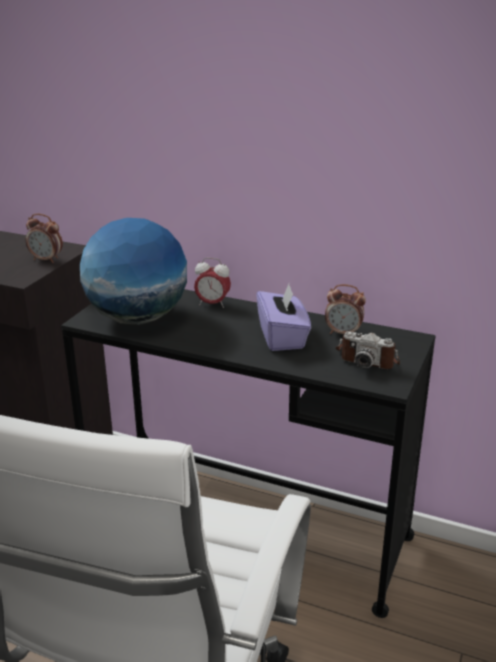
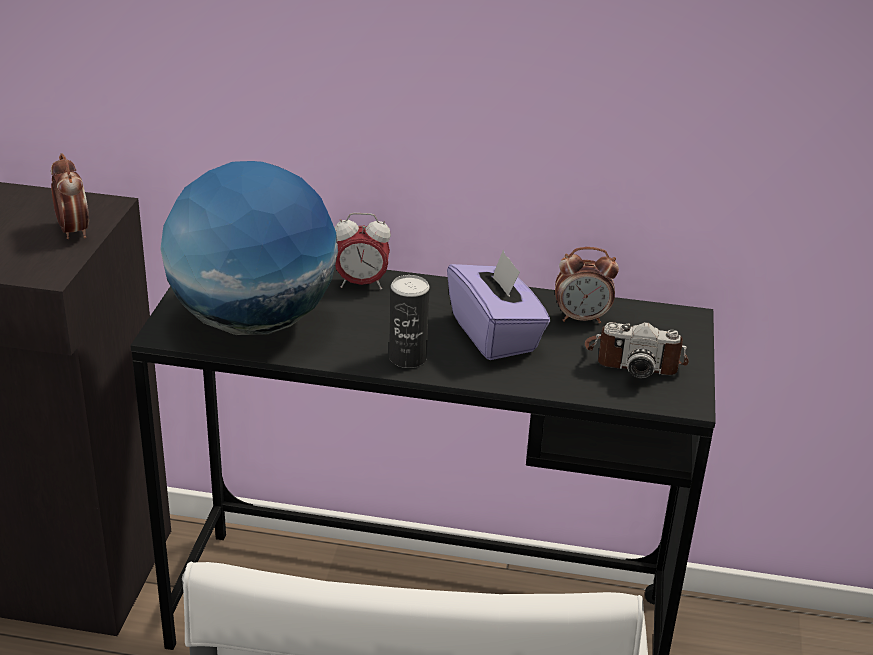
camera: 15 degrees left, 5 degrees up
alarm clock [26,214,63,263] -> alarm clock turned 120 degrees counterclockwise [51,153,89,239]
none -> can [389,275,430,368]

